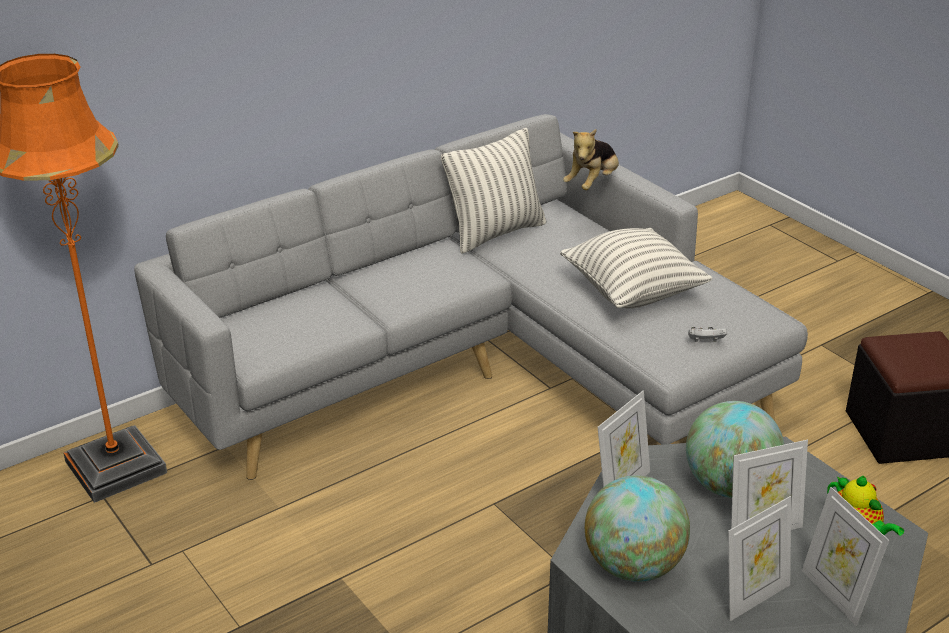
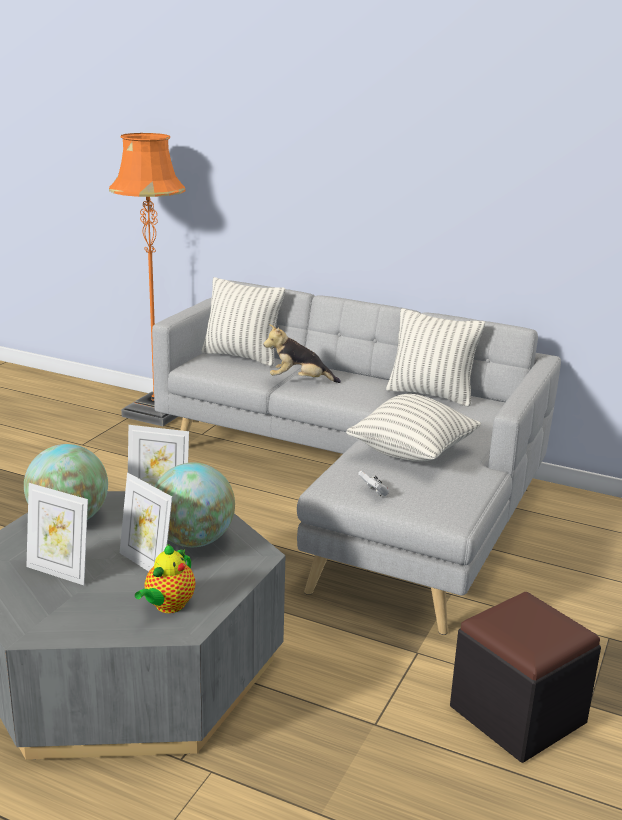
camera: 60 degrees right, 10 degrees down
plush toy [563,129,619,190] -> plush toy moved to [263,324,341,383]
picture frame [801,487,889,626] -> none
none -> pillow [201,277,285,366]

